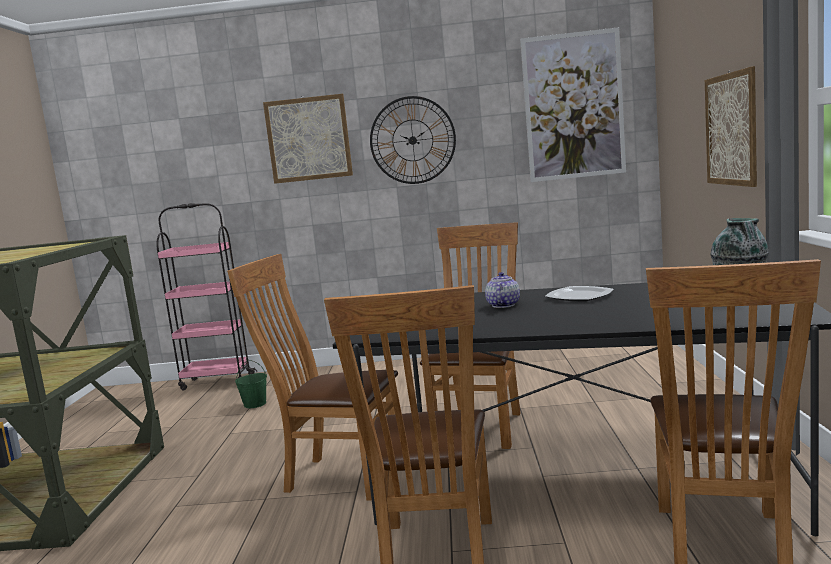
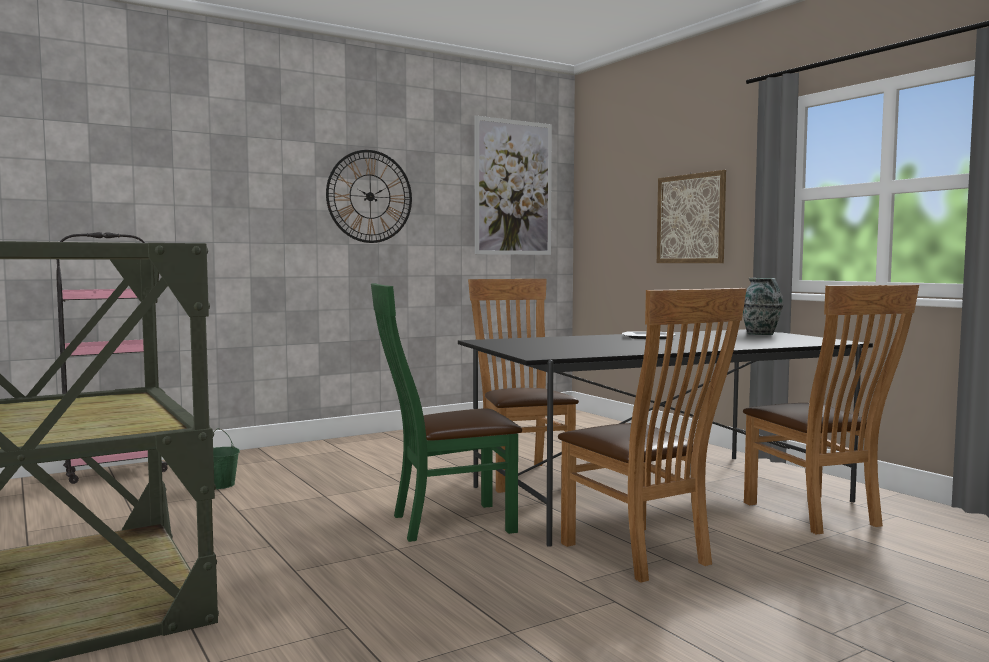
camera: 35 degrees left, 5 degrees down
brown chair [227,254,398,501] -> green chair [371,283,522,542]
picture [263,94,353,184] -> none
teapot [485,272,520,308] -> none

